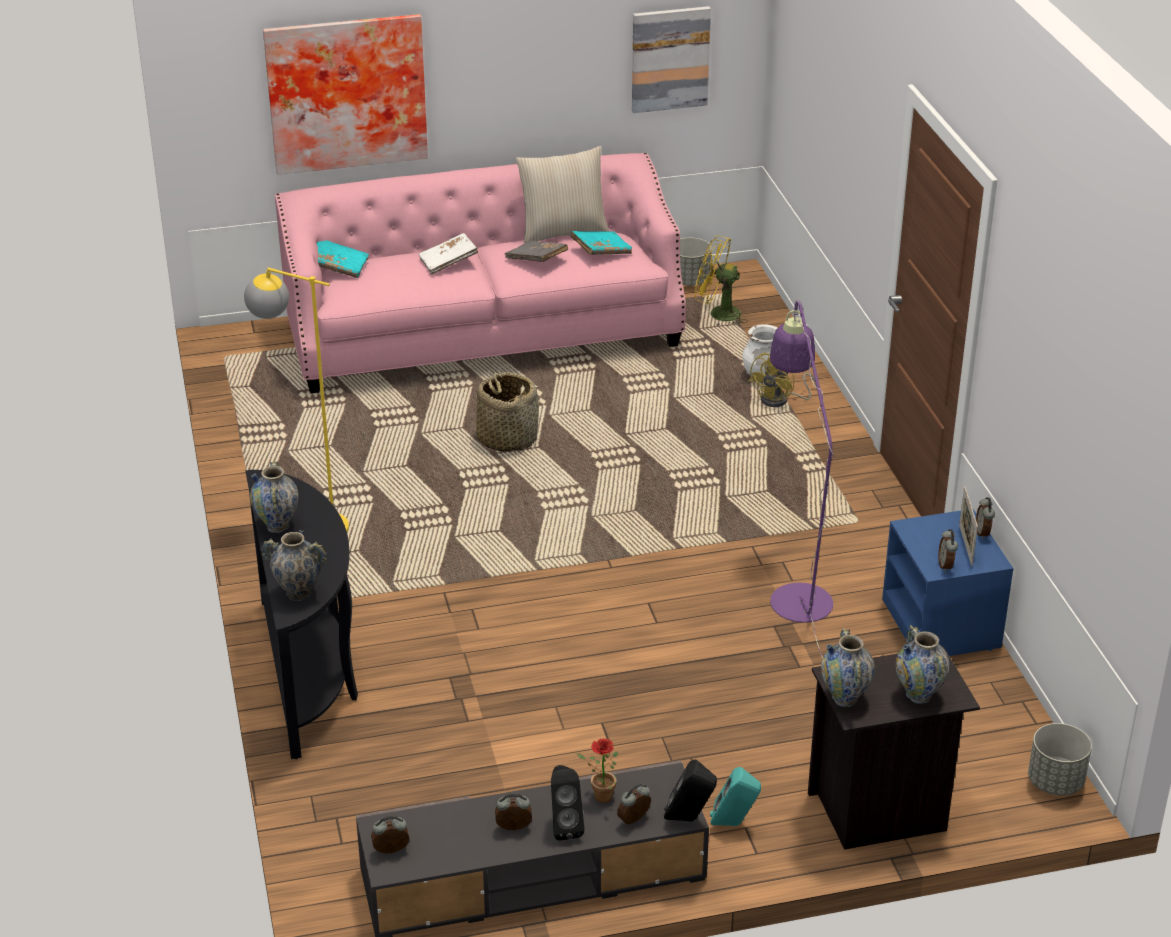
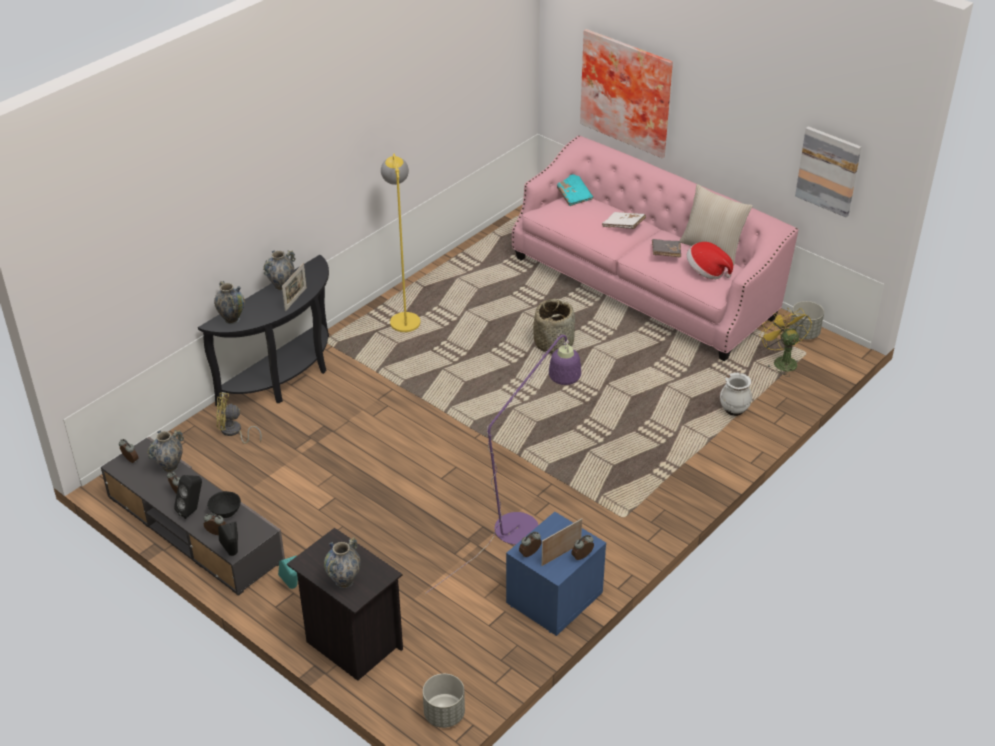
camera: 55 degrees right, 5 degrees up
turquoise book [571,231,632,255] -> hat [687,242,733,280]
potted plant [576,739,618,803] -> black bowl [207,491,241,518]
yellow fan [748,353,817,407] -> yellow fan moved to [216,393,262,444]
vase [821,627,875,707] -> vase moved to [148,430,184,472]
none -> picture frame [282,263,307,311]

